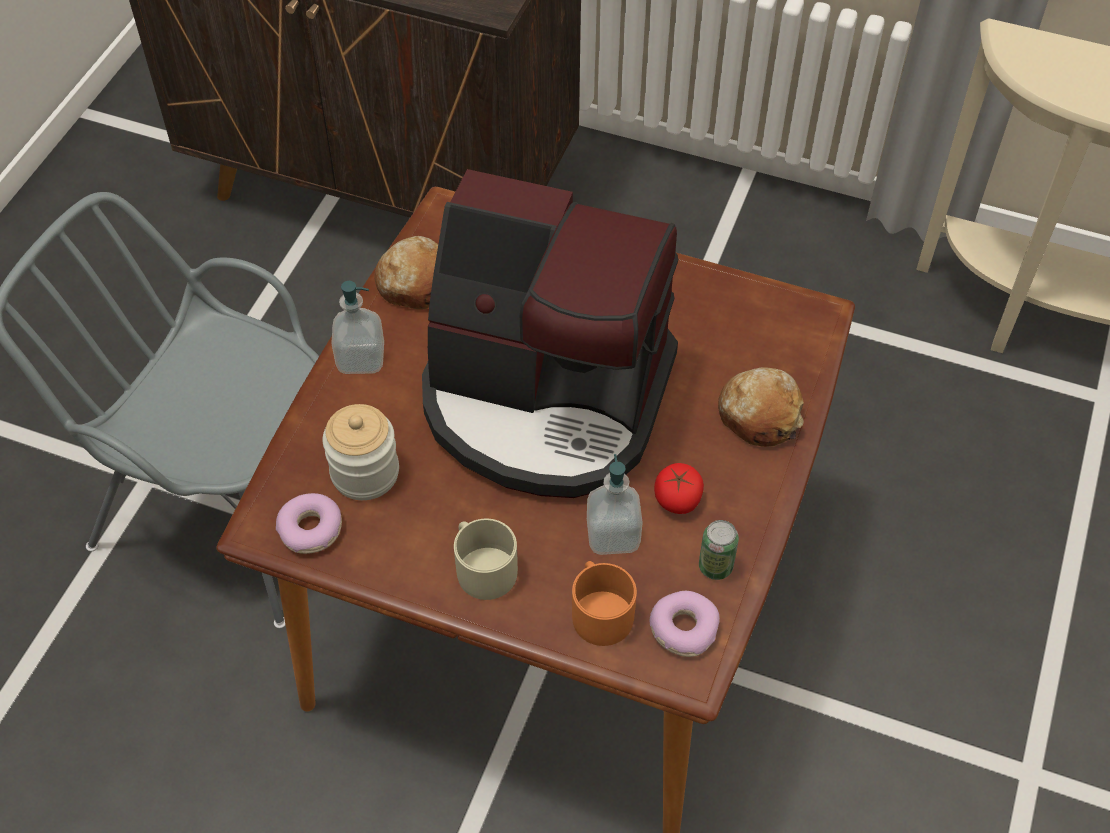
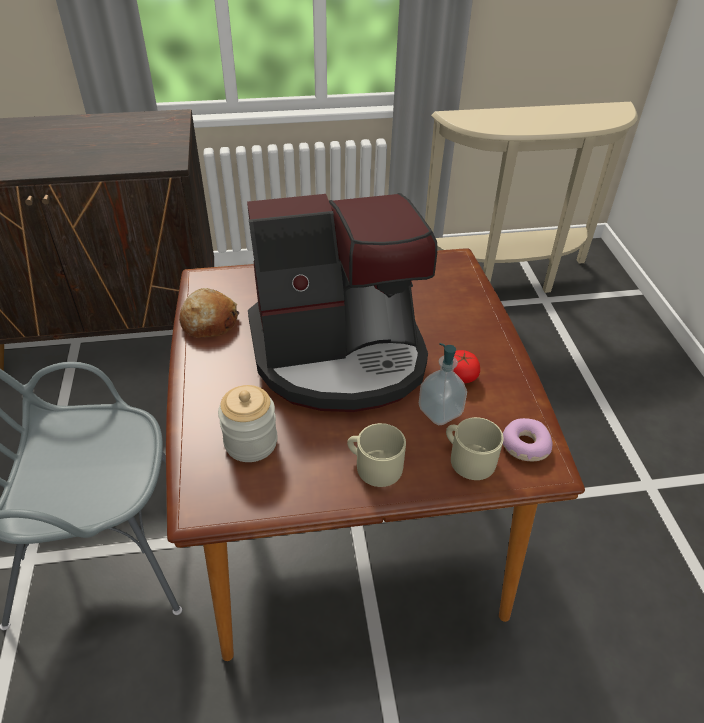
camera: 30 degrees left, 10 degrees down
donut [276,493,342,554] -> none
soap dispenser [331,281,384,374] -> none
orange mug [572,561,637,646] -> beige mug [446,417,504,480]
can [699,520,739,580] -> none
bread [718,368,804,447] -> none

